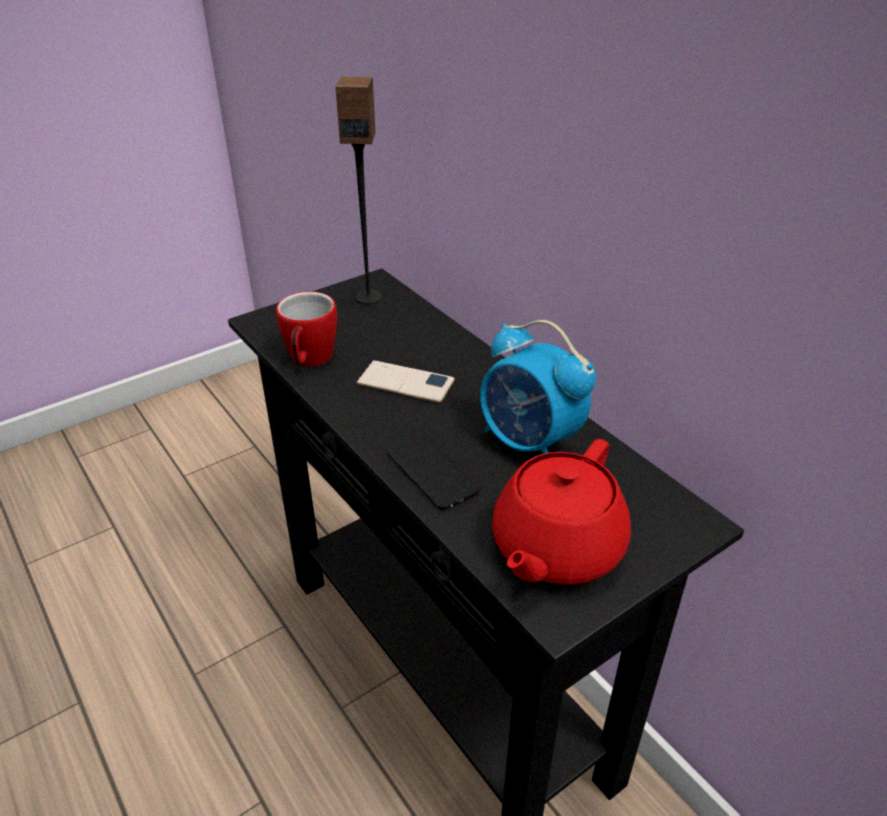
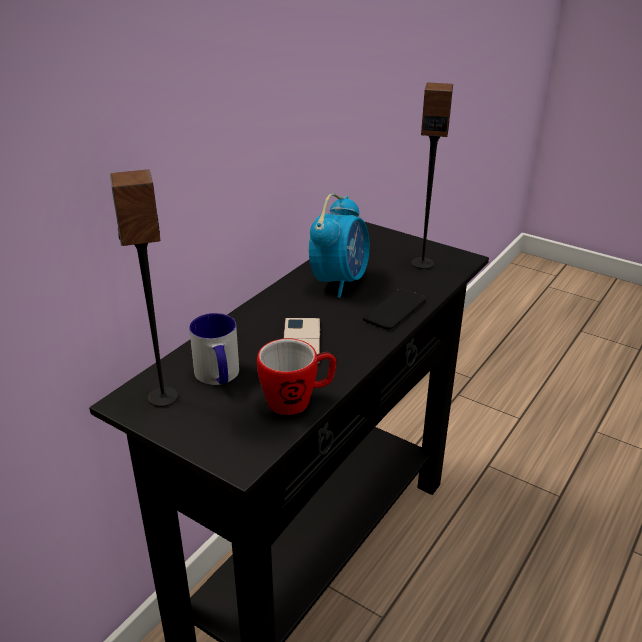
camera: 110 degrees left, 5 degrees down
red teapot [492,439,631,585] -> speaker [411,82,453,269]
none -> mug [189,313,239,385]

